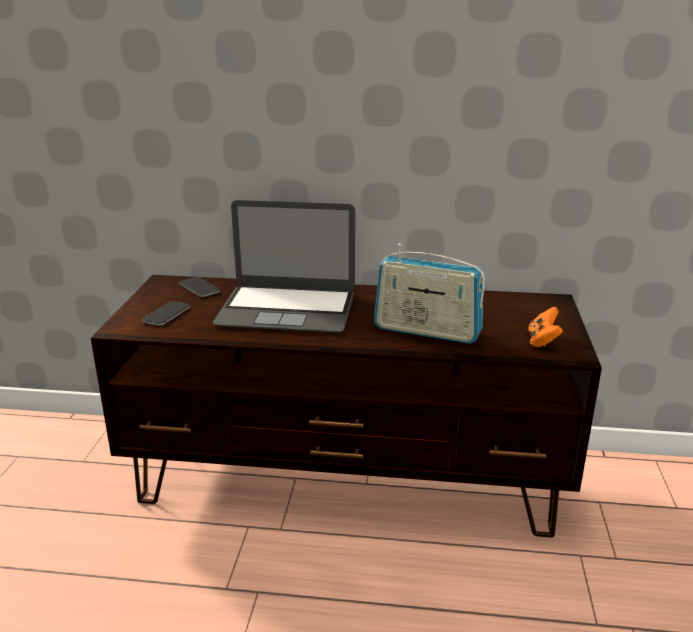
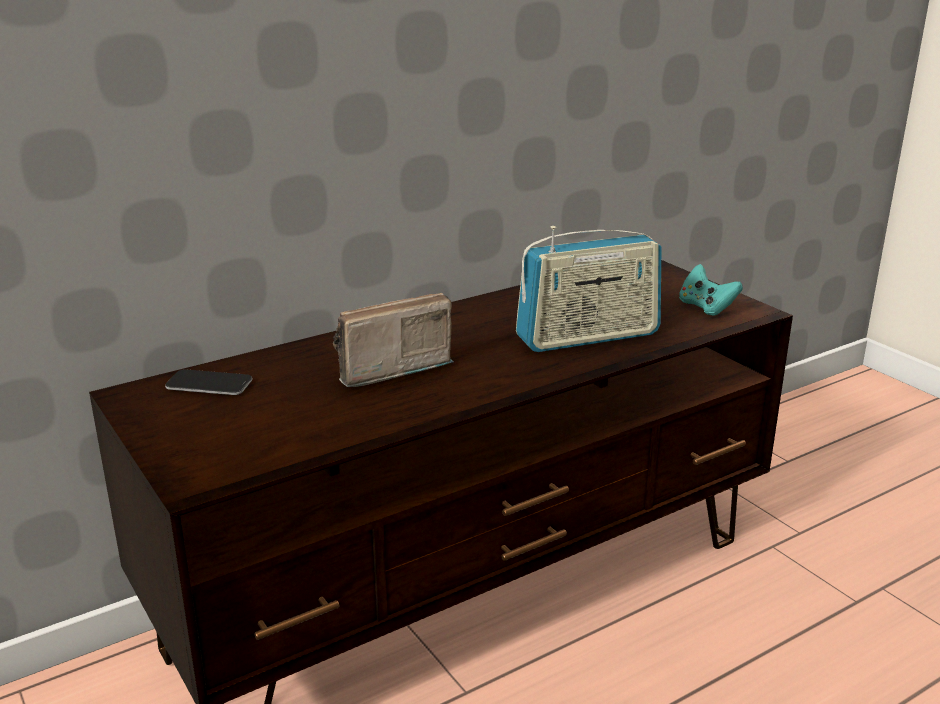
camera: 40 degrees left, 0 degrees up
phone [142,301,190,326] -> none
laptop [213,200,355,333] -> radio [333,293,454,387]
orange game controller [528,307,563,347] -> turquoise game controller [679,264,743,316]

